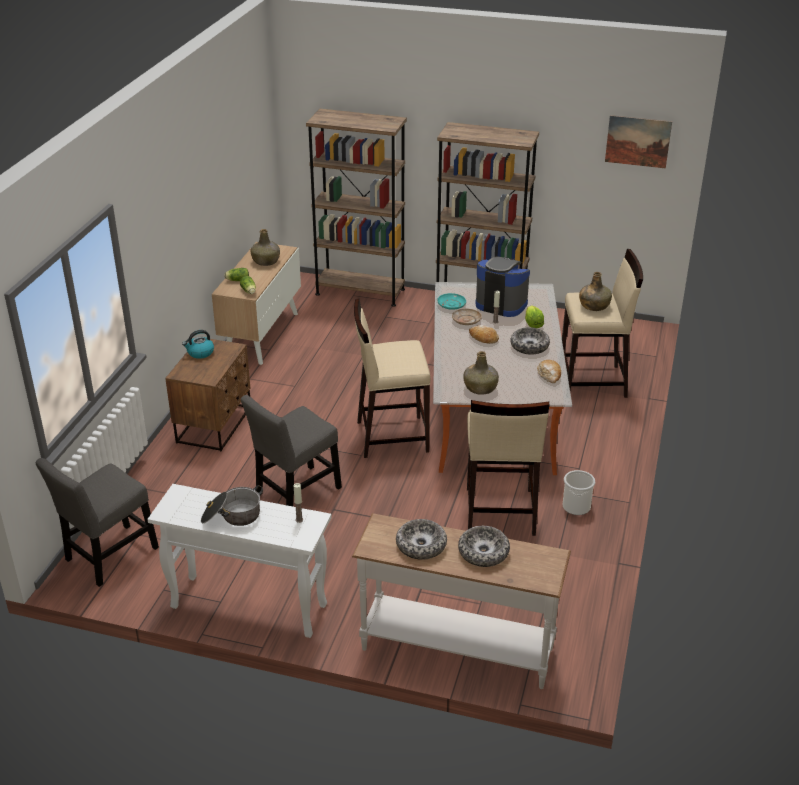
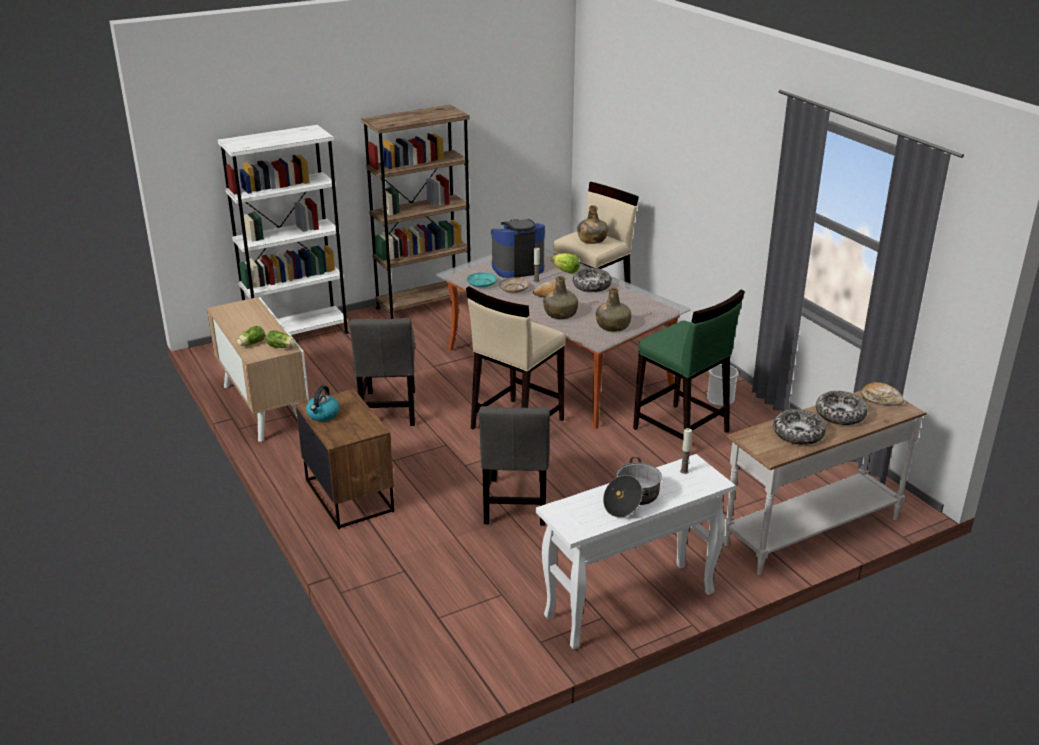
camera: 45 degrees left, 5 degrees down
grey chair [36,458,159,587] -> grey chair moved to [349,318,415,426]
green bottle [251,229,280,266] -> green bottle moved to [543,276,578,319]
brown bookcase [306,109,407,307] -> white bookcase [218,125,349,335]
beige stool [467,400,550,536] -> green stool [633,289,745,439]
bread [537,360,561,383] -> bread moved to [861,382,904,406]
picture [605,115,672,168] -> none

